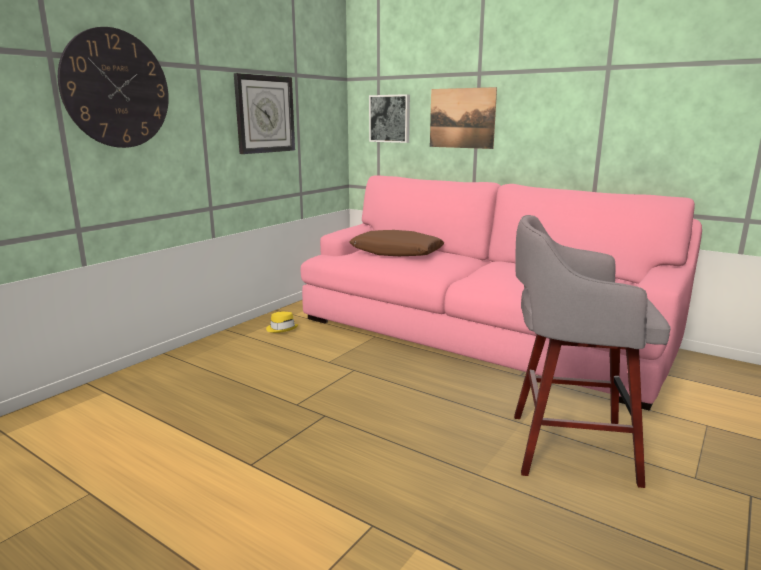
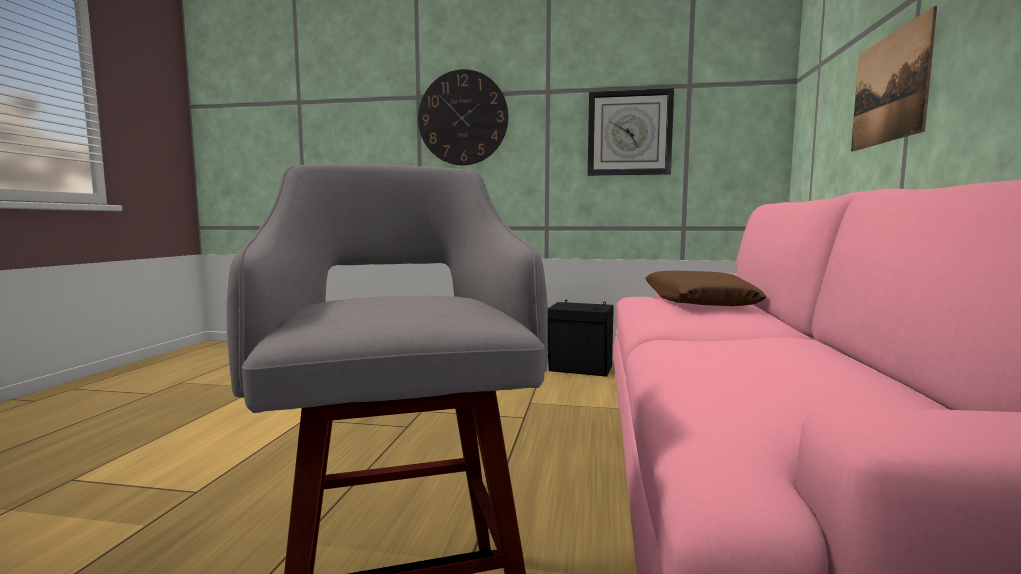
camera: 65 degrees right, 10 degrees down
yellow hat [266,312,298,333] -> black speaker [548,300,614,377]
picture [369,94,410,143] -> none

